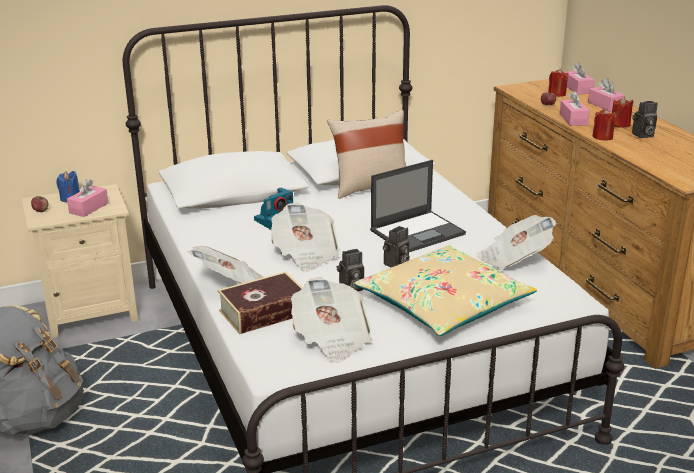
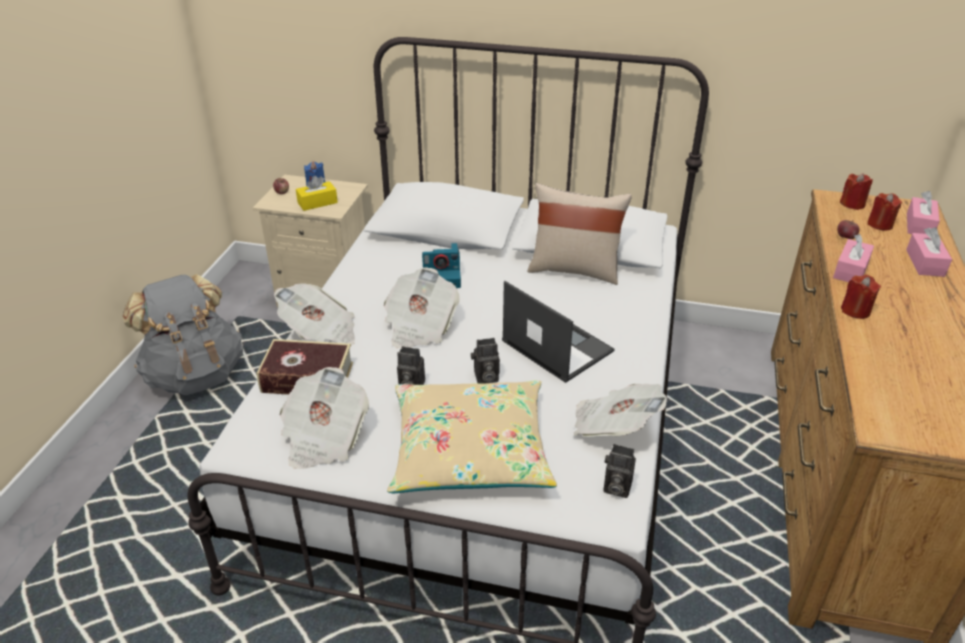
camera: 35 degrees right, 10 degrees up
pink tissue box [67,179,109,217] -> yellow tissue box [296,176,338,211]
laptop [370,160,466,252] -> laptop turned 135 degrees counterclockwise [502,281,615,383]
red candle [612,97,634,128] -> red candle moved to [840,173,873,210]
camera [632,101,658,138] -> camera moved to [604,444,636,498]

